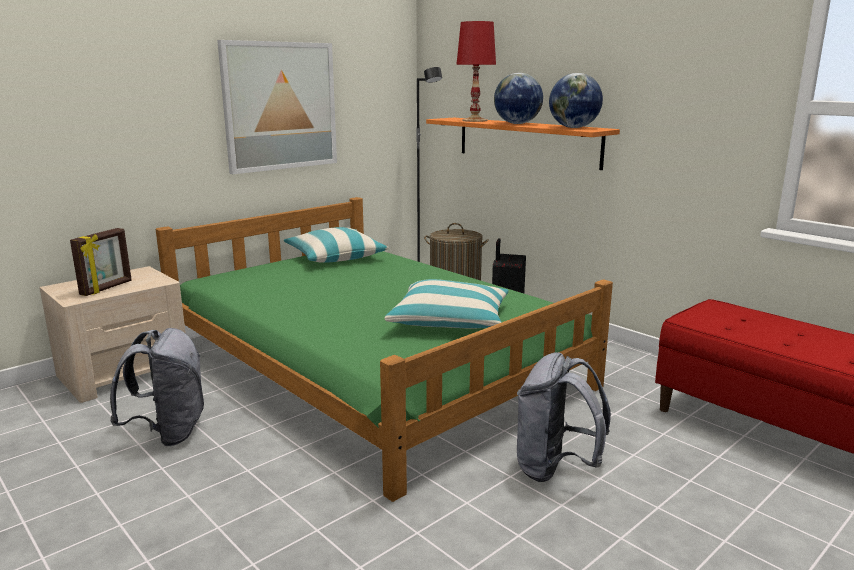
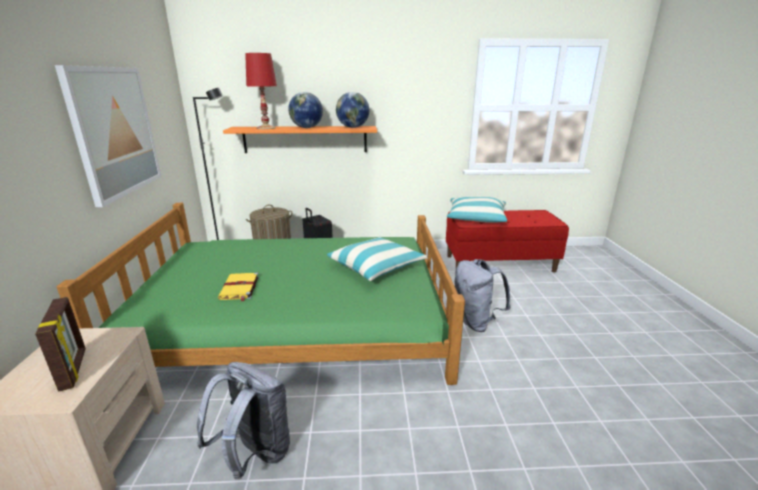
camera: 50 degrees left, 5 degrees up
pillow [284,227,389,263] -> pillow moved to [447,197,507,223]
none -> yellow book [218,272,259,302]

